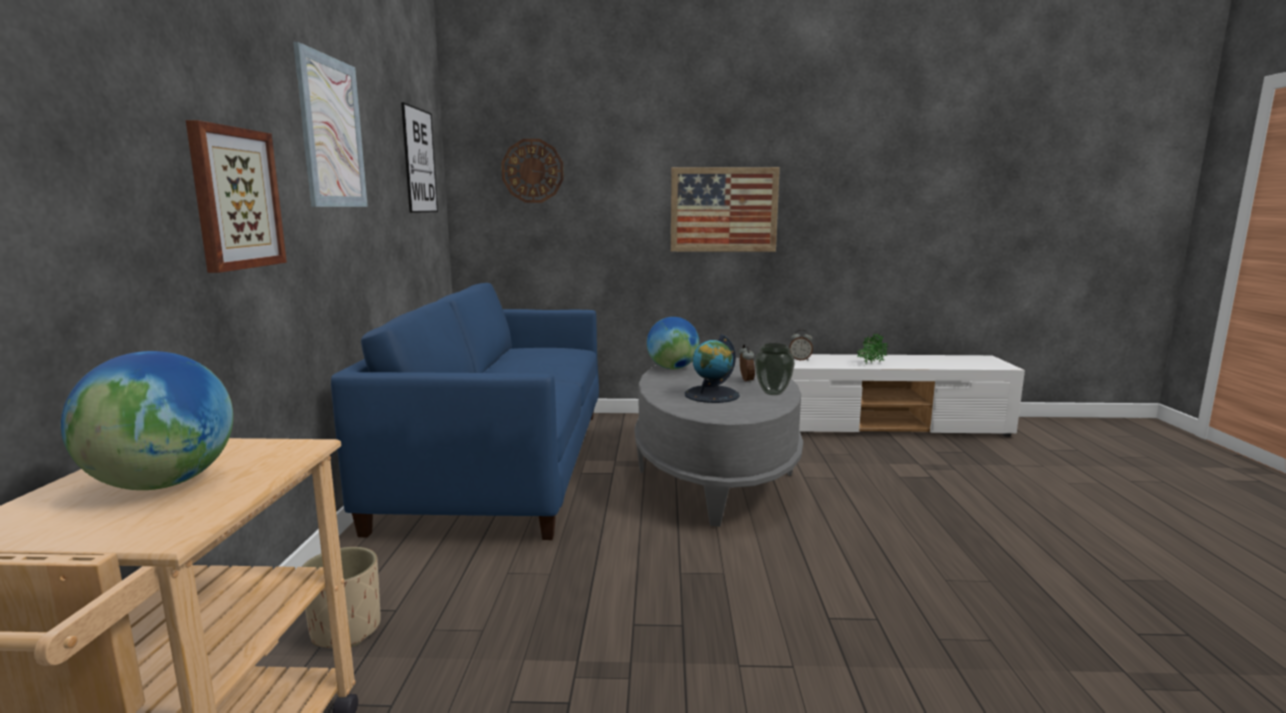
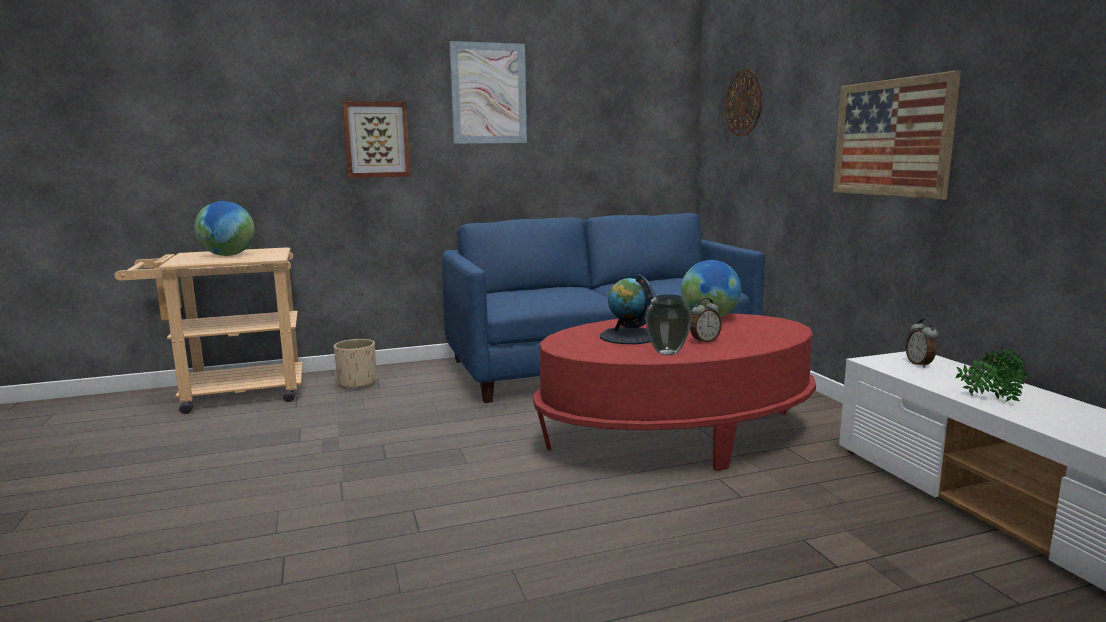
camera: 70 degrees right, 0 degrees up
picture [401,102,438,213] -> none
grey coffee table [635,358,803,527] -> red coffee table [533,313,816,471]

